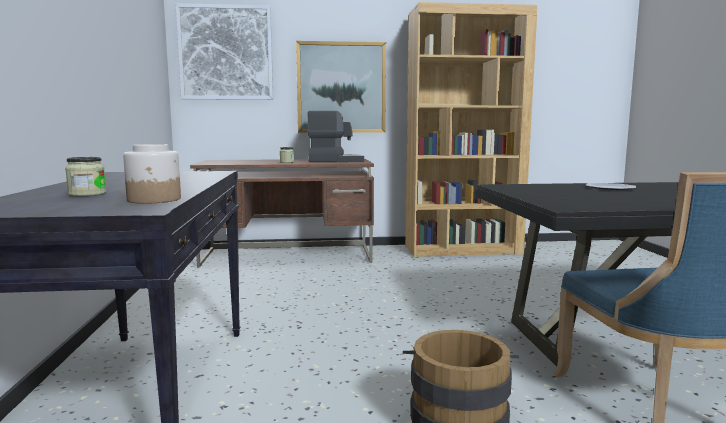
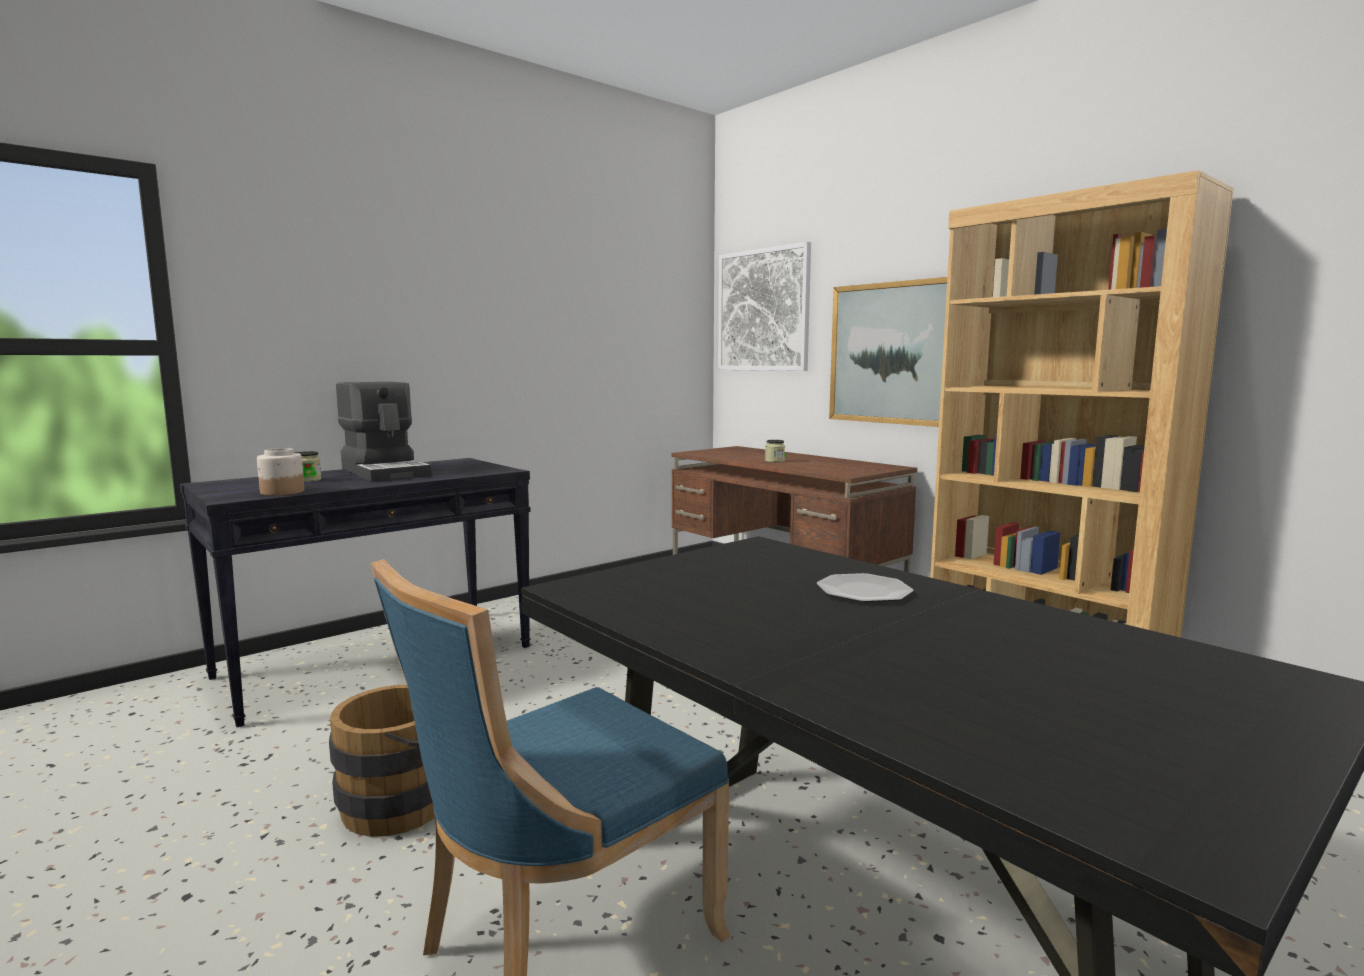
camera: 55 degrees right, 0 degrees up
coffee machine [308,111,364,162] -> coffee machine moved to [336,382,432,482]

